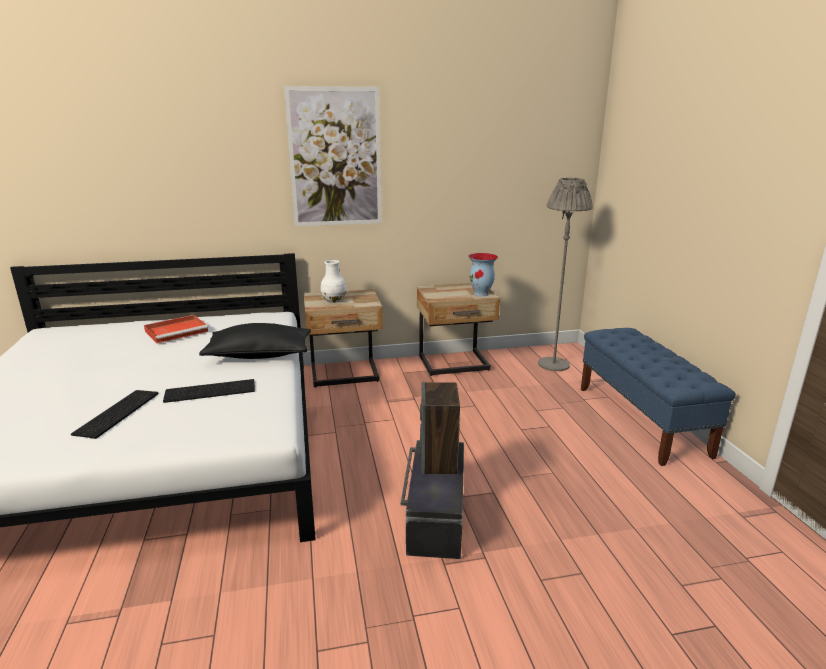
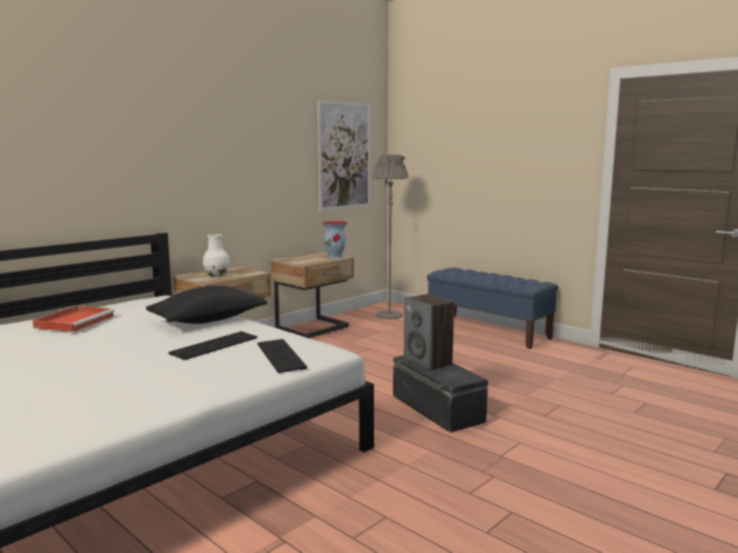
camera: 35 degrees left, 10 degrees down
keyboard [71,390,158,439] -> keyboard moved to [257,339,307,373]
picture [284,86,382,226] -> picture moved to [318,100,371,211]

